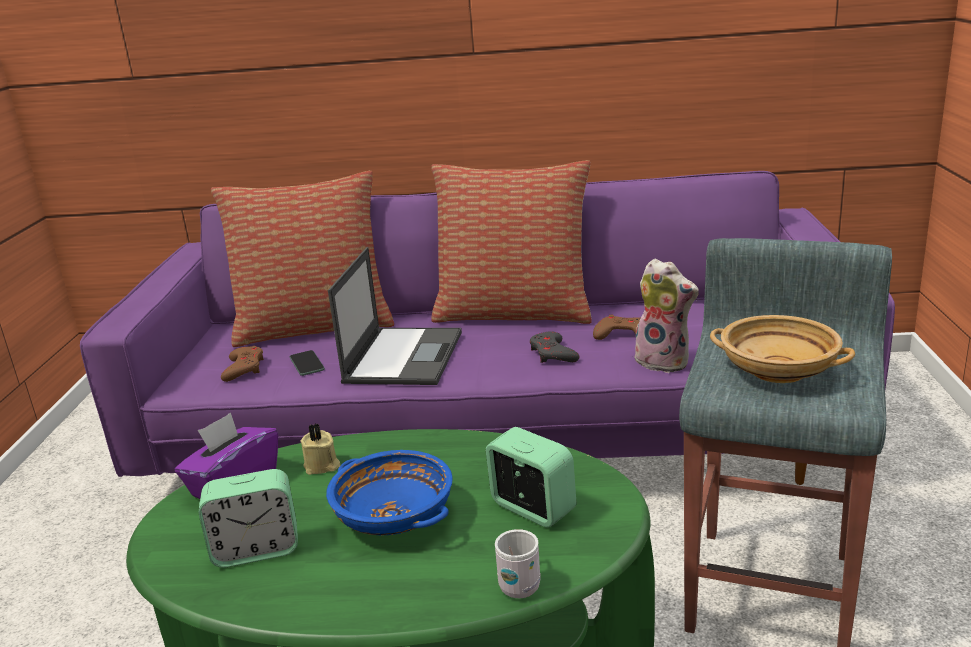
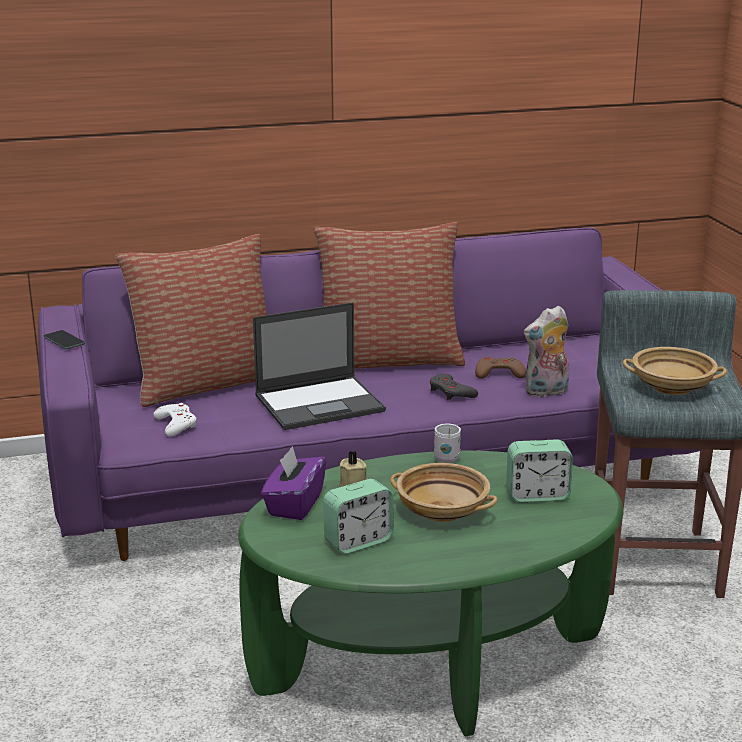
camera: 20 degrees left, 0 degrees up
brown game controller [221,346,264,382] -> white game controller [153,403,196,437]
phone [290,350,325,376] -> phone moved to [44,330,85,349]
blue bowl [326,450,453,535] -> beige bowl [390,463,498,522]
laptop [328,247,462,385] -> laptop turned 75 degrees clockwise [253,302,386,430]
alarm clock [486,427,576,527] -> alarm clock turned 150 degrees clockwise [506,439,573,502]
white mug [495,529,540,598] -> white mug moved to [434,423,461,463]
plush toy [634,259,699,373] -> plush toy turned 135 degrees clockwise [524,305,569,397]

